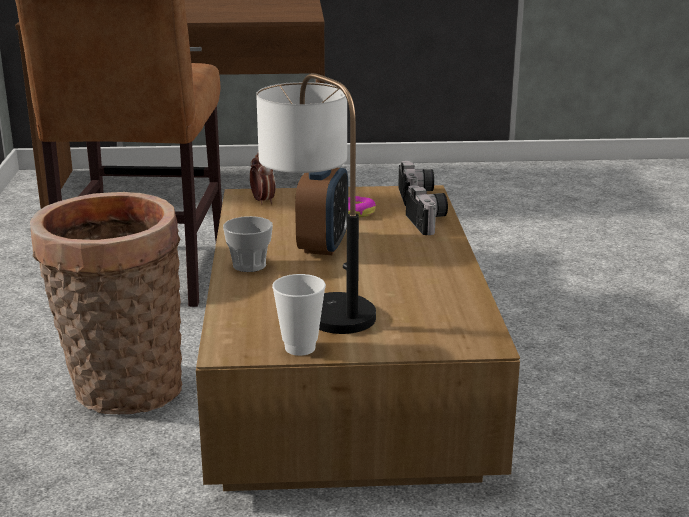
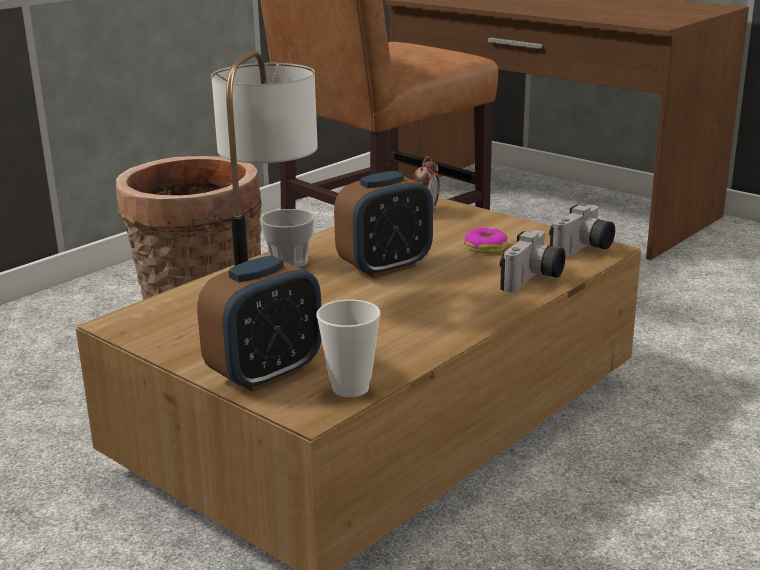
camera: 45 degrees right, 0 degrees up
cup [272,274,326,356] -> cup moved to [316,299,380,397]
none -> alarm clock [197,255,322,392]

